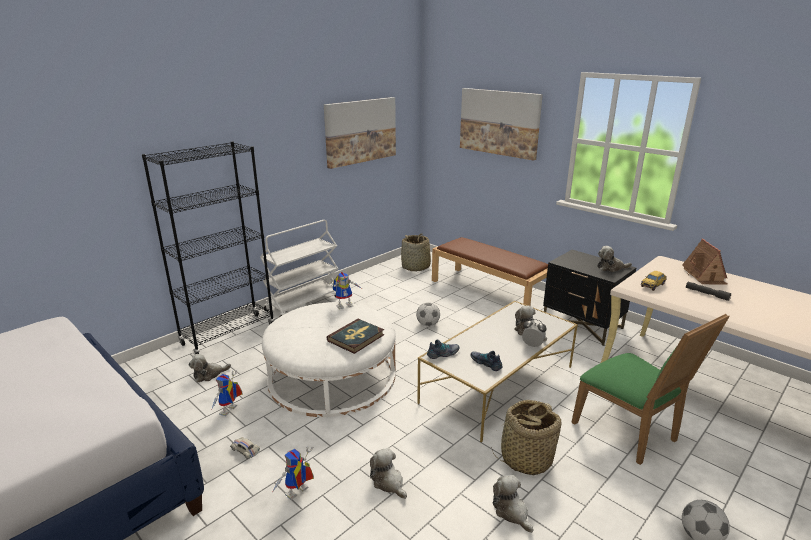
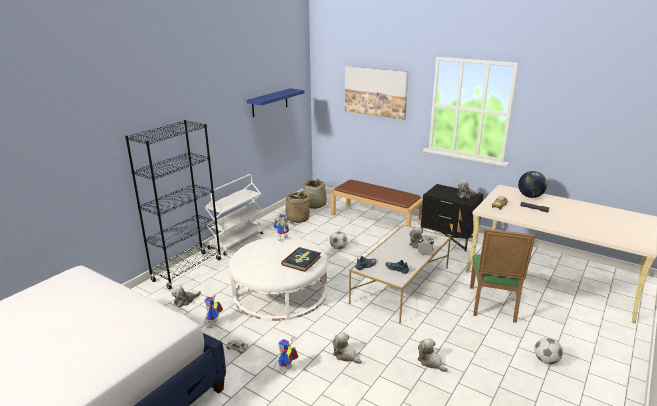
camera: 10 degrees left, 0 degrees up
picture [324,97,396,169] -> blue shelf [247,88,304,117]
basket [491,400,561,475] -> basket moved to [286,191,312,223]
green chair [571,314,729,465] -> green chair turned 60 degrees clockwise [470,229,535,323]
toy house [682,239,727,284] -> globe [518,171,547,198]

